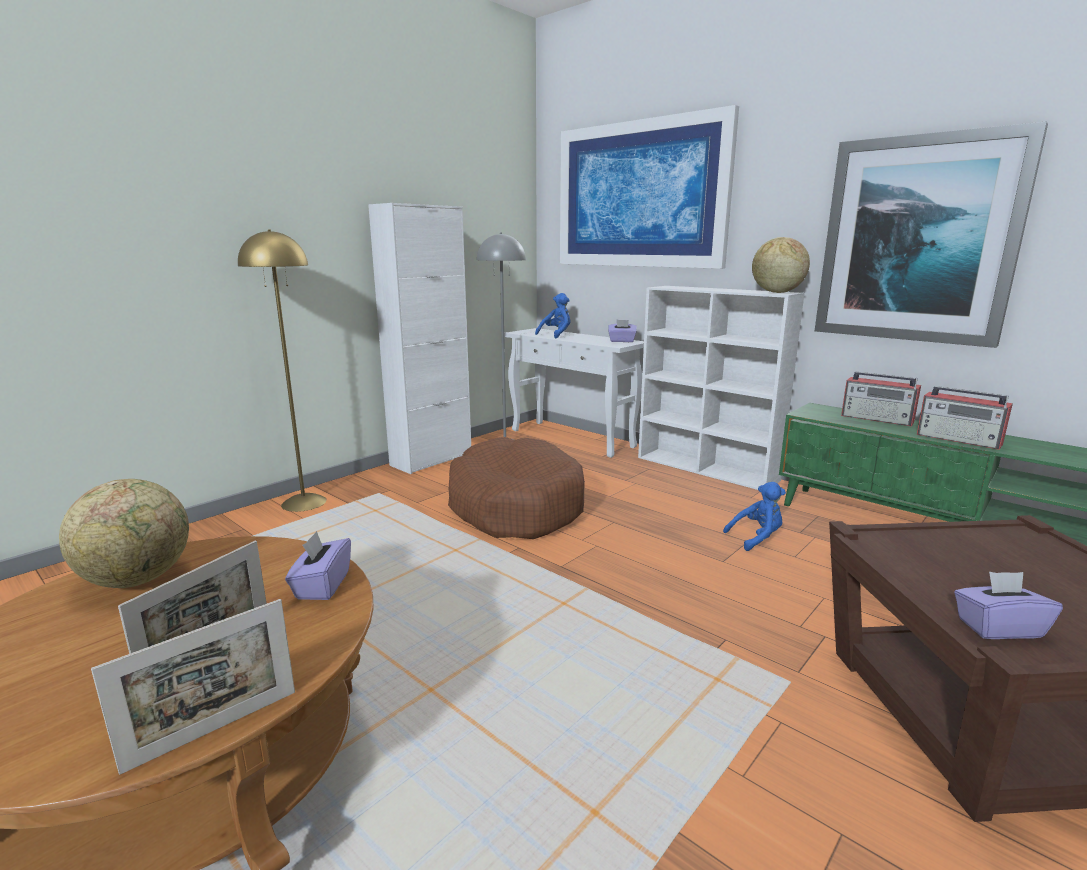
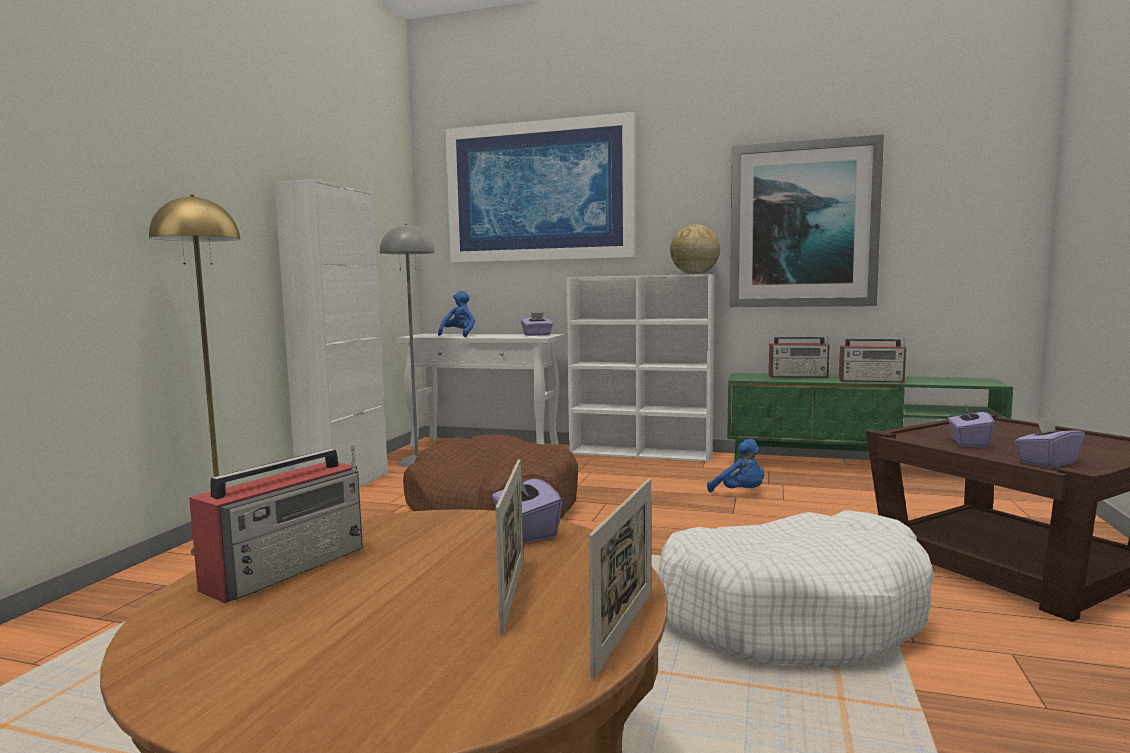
camera: 25 degrees left, 10 degrees down
globe [59,479,189,588] -> radio [189,444,363,603]
blue plush toy [723,482,786,551] -> blue plush toy turned 90 degrees clockwise [707,439,764,492]
none -> white dog bed [658,510,934,668]
none -> purple tissue box [948,403,995,448]

